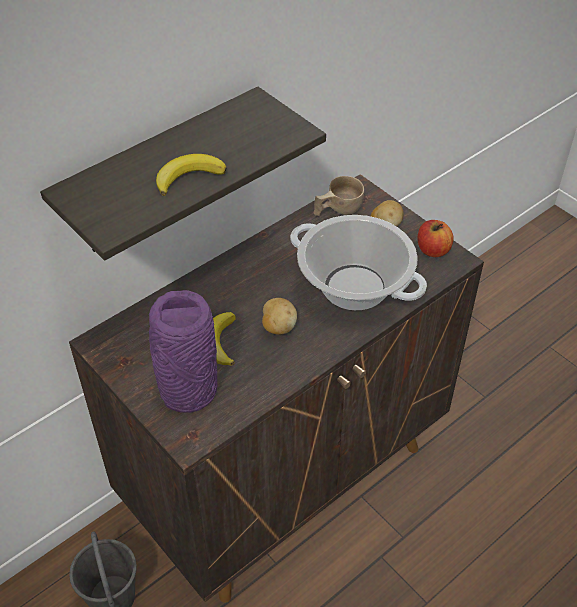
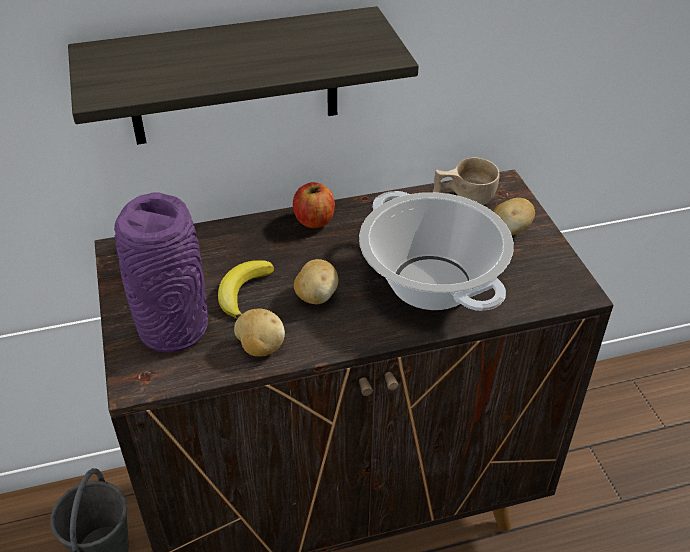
camera: 25 degrees right, 5 degrees down
banana [156,154,226,196] -> none
apple [417,220,454,257] -> apple moved to [293,182,335,228]
none -> potato [234,309,285,357]

